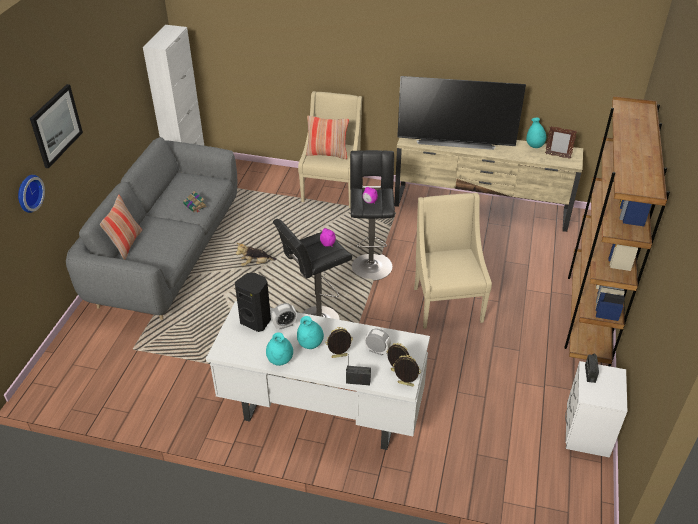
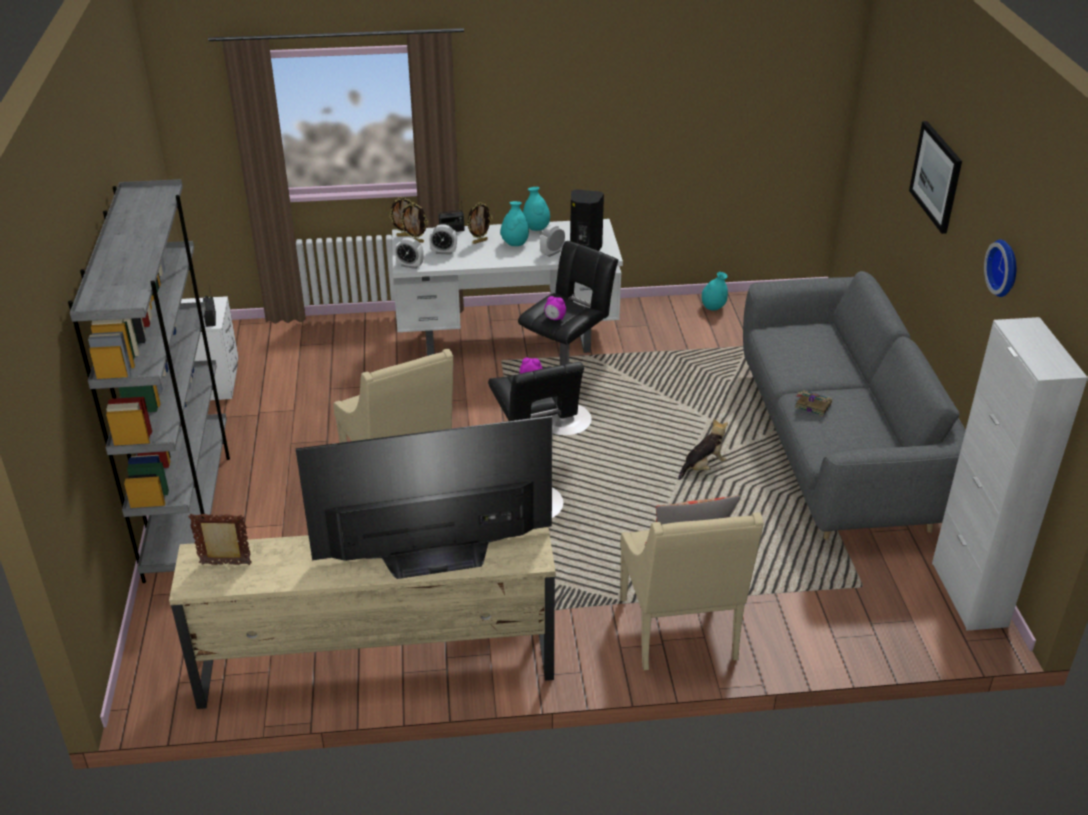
camera: 160 degrees right, 5 degrees down
wall clock [18,175,45,213] -> wall clock moved to [984,239,1016,297]
pillow [100,195,142,260] -> none
turquoise vase [526,118,546,148] -> turquoise vase moved to [702,272,728,311]
brown bookcase [564,96,670,367] -> grey bookcase [68,179,230,583]
none -> alarm clock [395,237,424,269]

